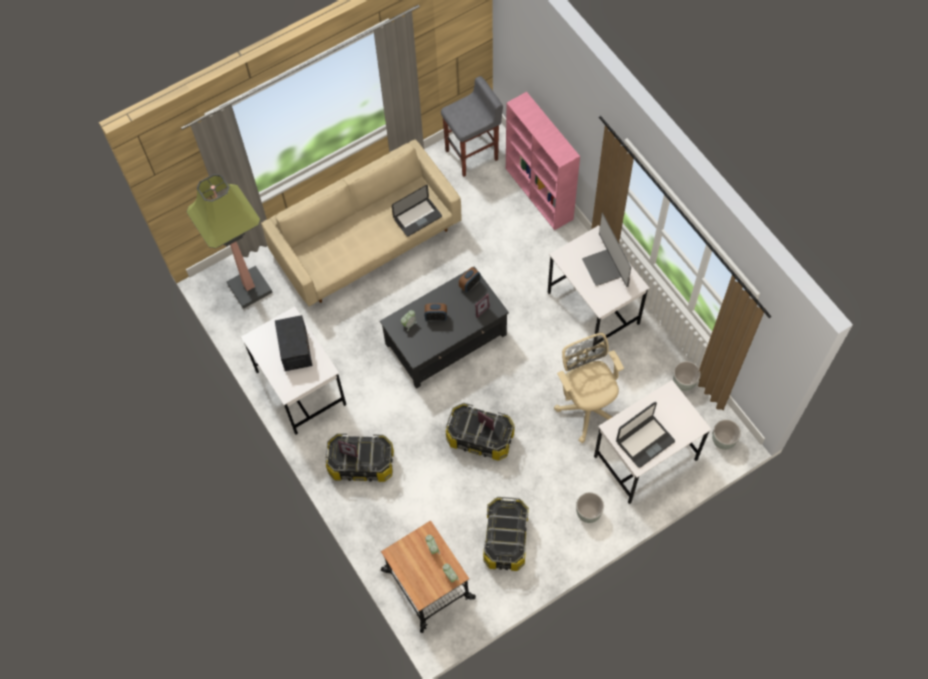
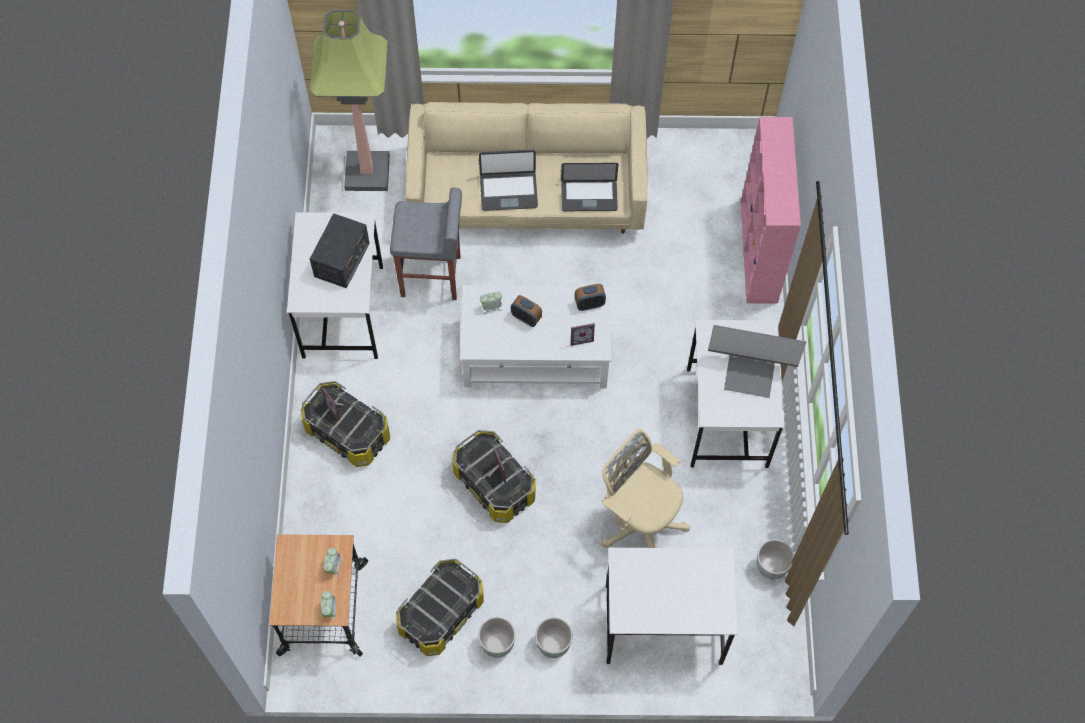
camera: 30 degrees right, 0 degrees up
black coffee table [380,266,509,389] -> white coffee table [460,285,611,388]
grey stool [441,76,503,177] -> grey stool moved to [390,187,462,300]
beige office chair [554,333,624,443] -> beige office chair turned 60 degrees counterclockwise [601,429,690,548]
monitor [582,213,631,287] -> monitor turned 90 degrees counterclockwise [708,325,806,398]
laptop [616,402,675,468] -> laptop moved to [479,150,538,211]
grey planter [712,419,741,450] -> grey planter moved to [478,617,516,658]

